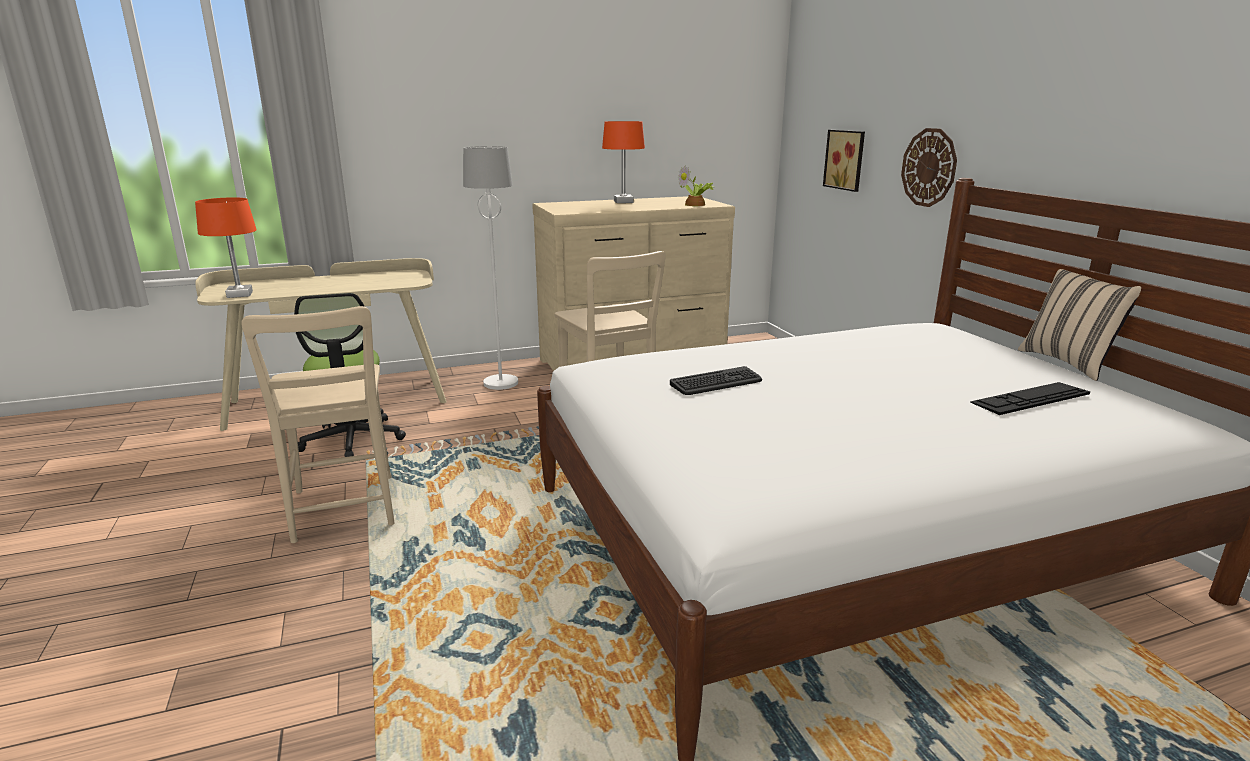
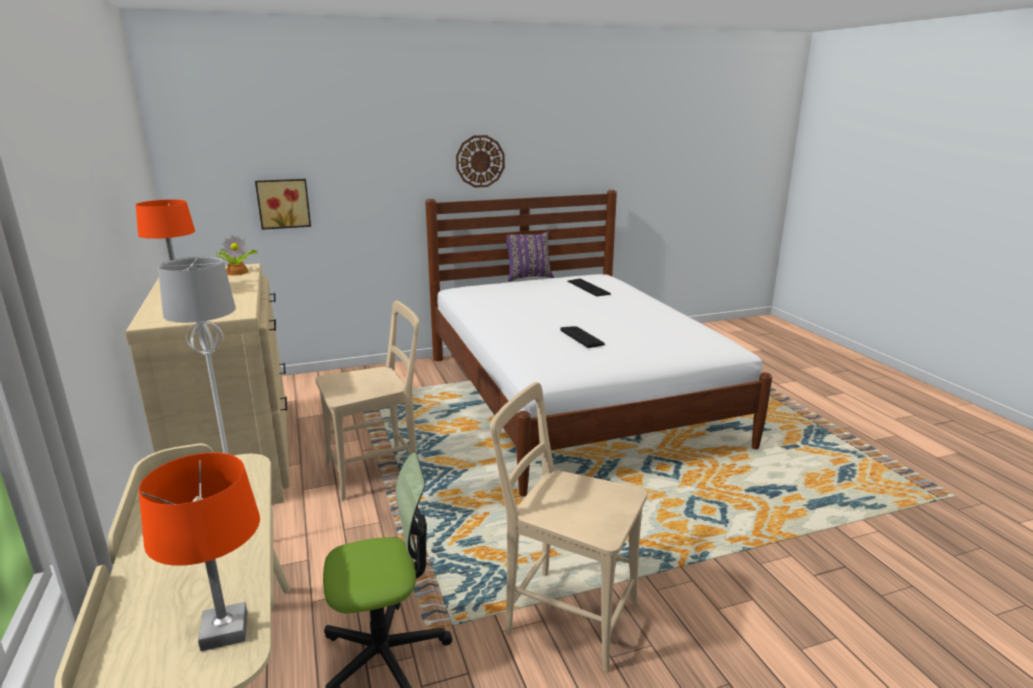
camera: 90 degrees left, 0 degrees up
beige chair [241,306,395,543] -> beige chair turned 135 degrees counterclockwise [490,382,648,672]
wall clock [901,128,957,207] -> wall clock moved to [456,135,505,188]
beige pillow [1018,269,1141,381] -> purple pillow [506,231,554,282]

